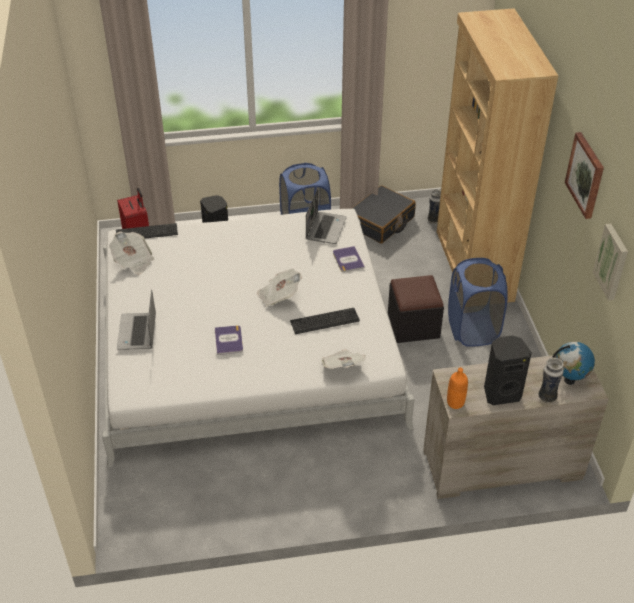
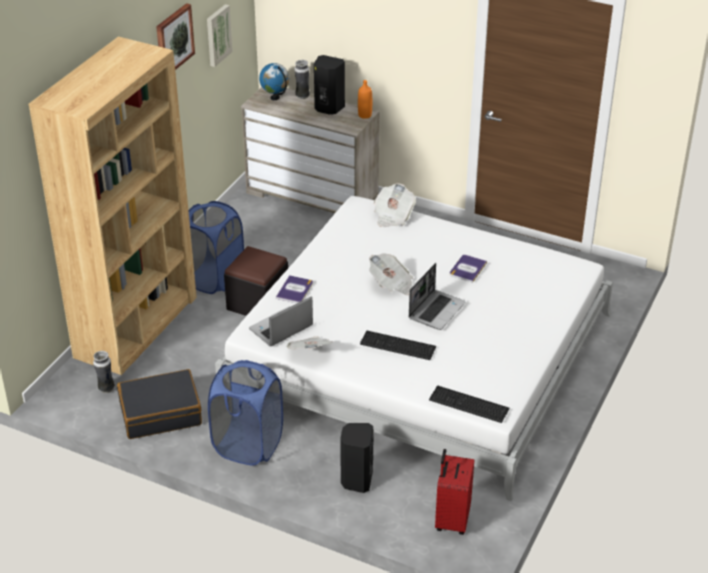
camera: 145 degrees left, 5 degrees down
newspaper [109,231,154,274] -> newspaper moved to [287,336,334,350]
laptop [117,289,156,350] -> laptop moved to [409,263,466,330]
keyboard [290,308,360,334] -> keyboard moved to [360,331,436,360]

